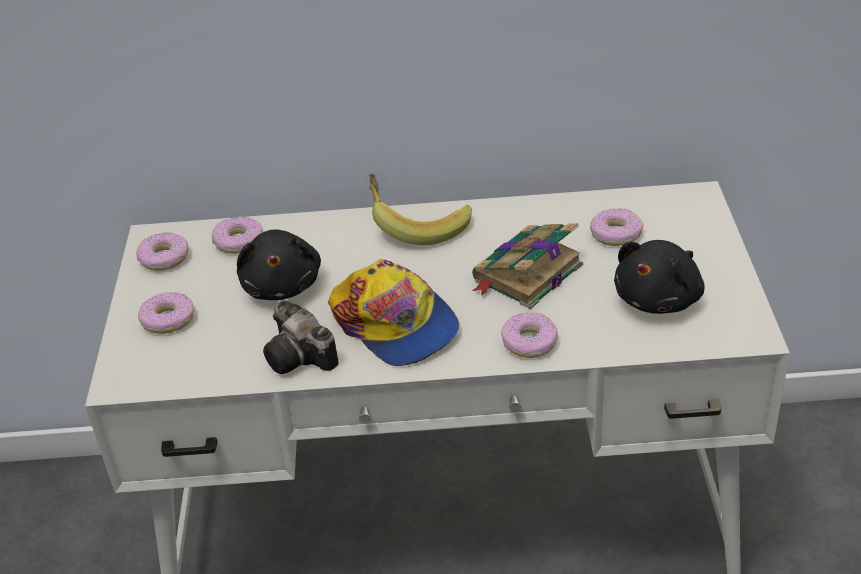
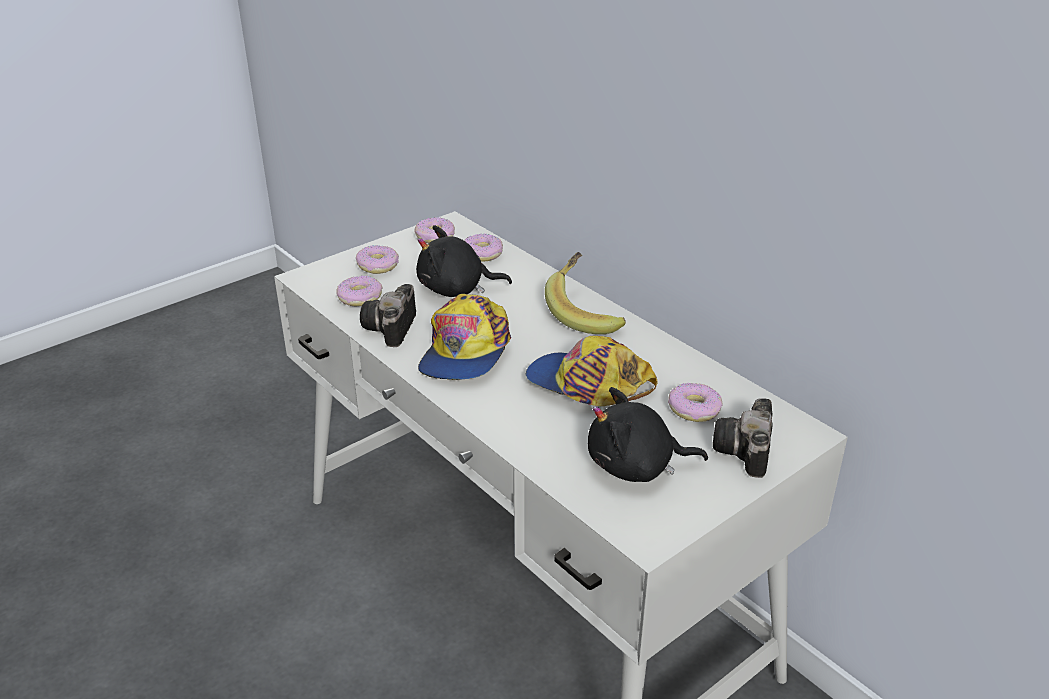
camera: 50 degrees right, 5 degrees down
black plush toy [237,230,321,300] -> black plush toy turned 45 degrees clockwise [416,225,512,297]
book [472,223,583,309] -> cap [526,336,658,406]
donut [501,313,558,358] -> donut moved to [336,276,383,306]
none -> camera [713,398,773,478]

